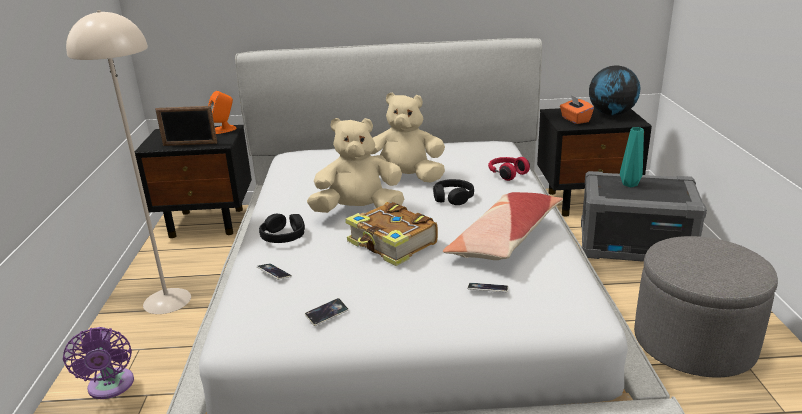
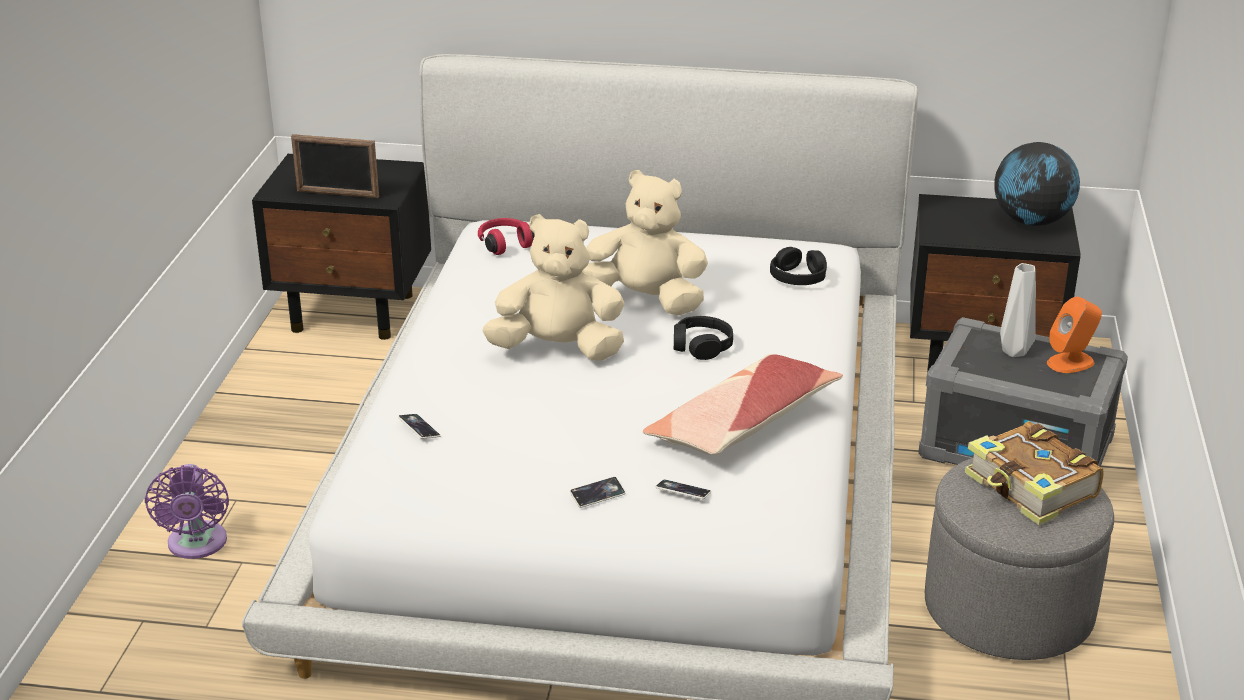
camera: 10 degrees right, 5 degrees up
beige floor lamp [66,10,191,314] -> none
orange speaker [208,91,237,134] -> orange speaker moved to [1047,297,1102,373]
black headphones [259,214,305,243] -> black headphones moved to [770,247,827,285]
phone [305,298,349,326] -> phone moved to [570,477,626,508]
book [345,202,438,266] -> book moved to [965,421,1104,525]
red headphones [488,157,530,181] -> red headphones moved to [478,218,535,255]
orange tissue box [560,95,594,124] -> none
turquoise vase [620,127,644,187] -> grey vase [1000,263,1036,357]

